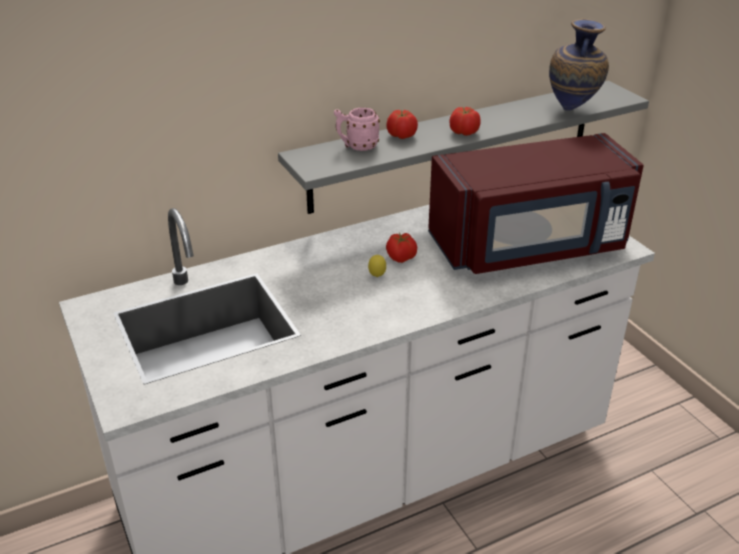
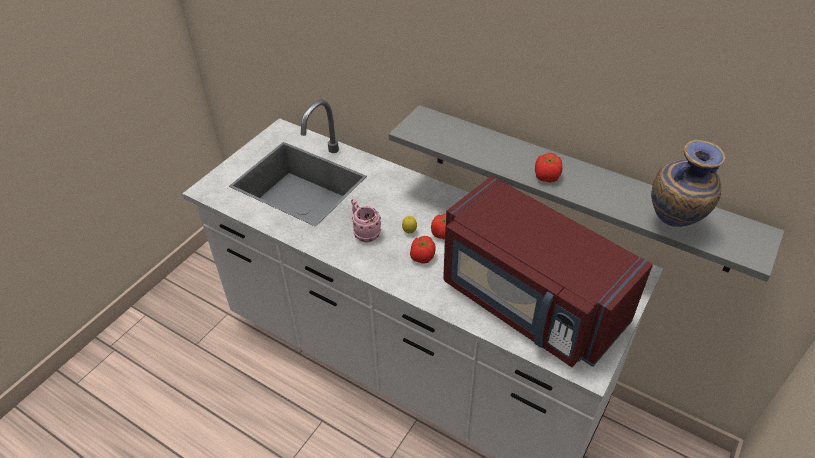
camera: 60 degrees right, 10 degrees up
pink mug [334,108,380,151] -> pink mug moved to [351,198,381,243]
tomato [386,110,418,139] -> tomato moved to [410,236,436,264]

